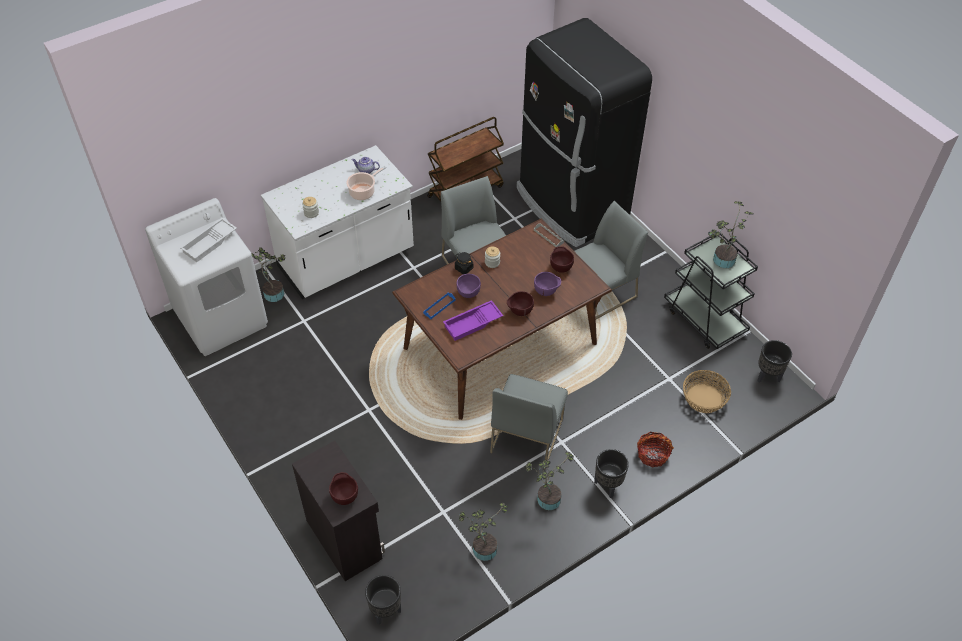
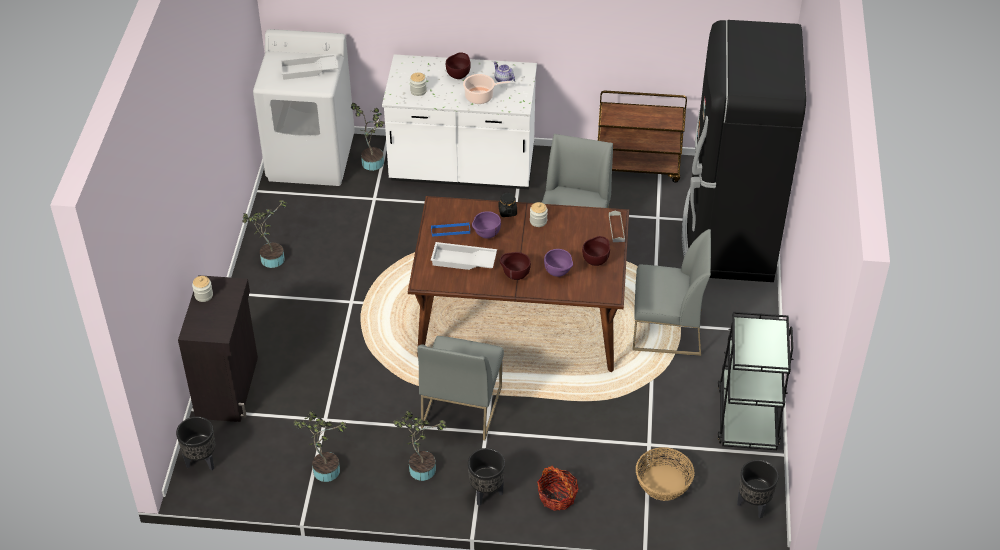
camera: 40 degrees right, 5 degrees down
brown bowl [329,472,358,505] -> brown bowl moved to [446,52,471,79]
purple tray [443,300,503,341] -> white tray [431,242,497,270]
grey chair [490,374,568,469] -> grey chair turned 45 degrees counterclockwise [417,336,504,440]
potted plant [708,201,754,268] -> potted plant moved to [242,200,287,268]
none -> jar [192,276,213,302]

